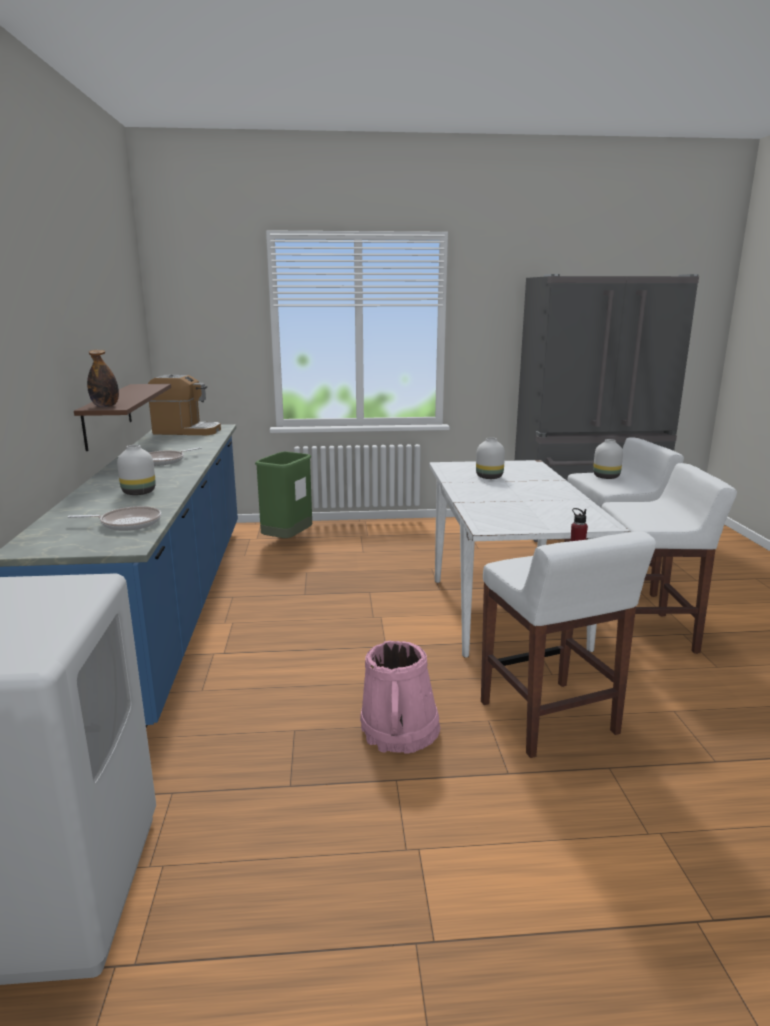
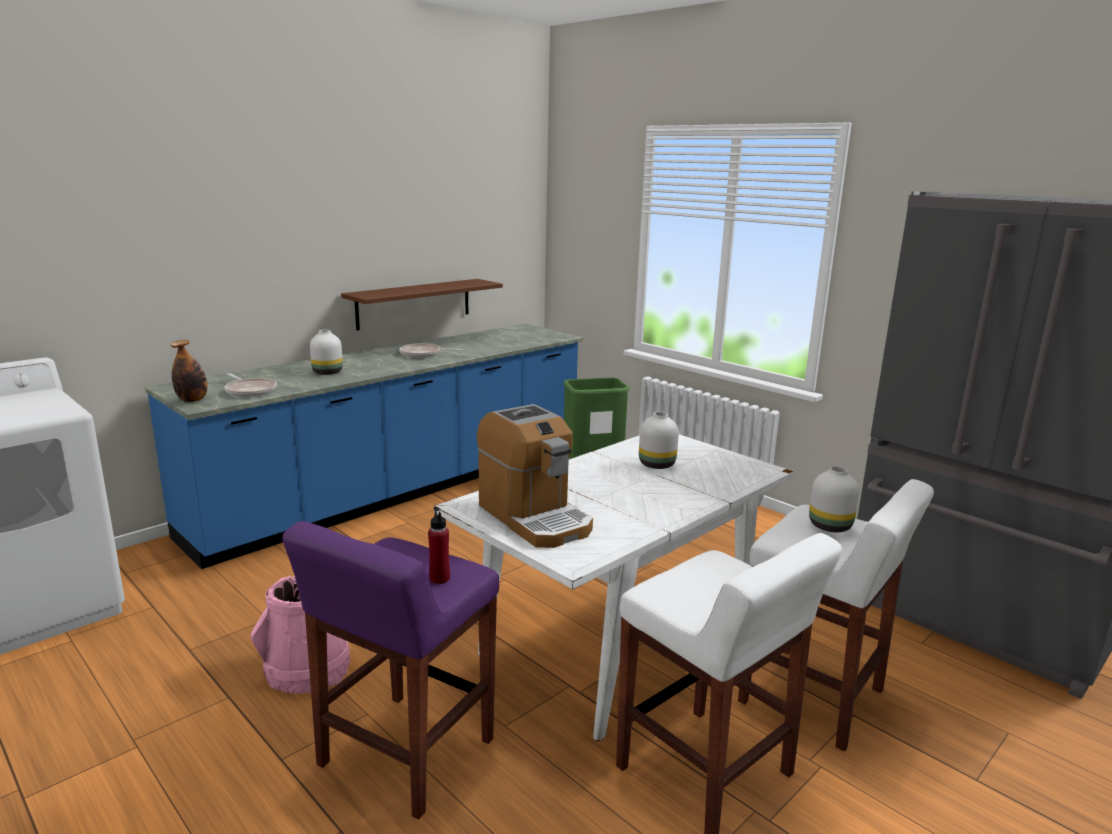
camera: 50 degrees right, 0 degrees up
bottle [87,350,119,407] -> bottle moved to [171,340,208,402]
coffee machine [148,375,221,435] -> coffee machine moved to [477,404,593,548]
white stool [481,531,656,758] -> purple stool [283,521,499,819]

